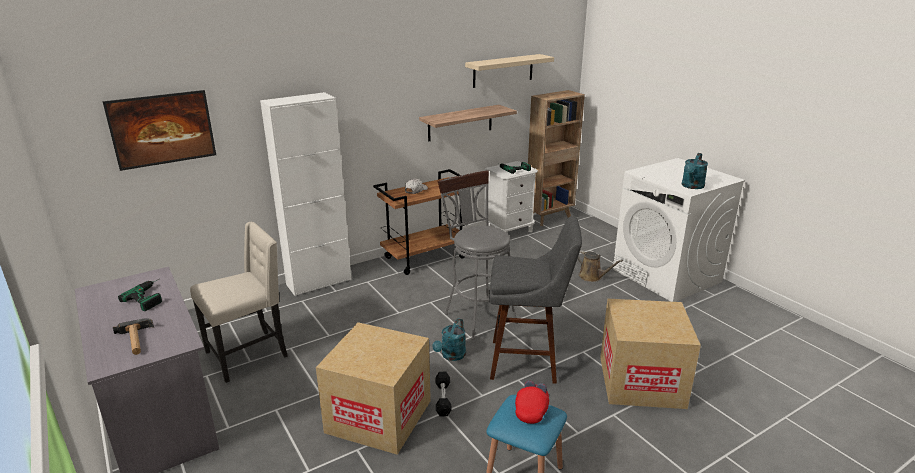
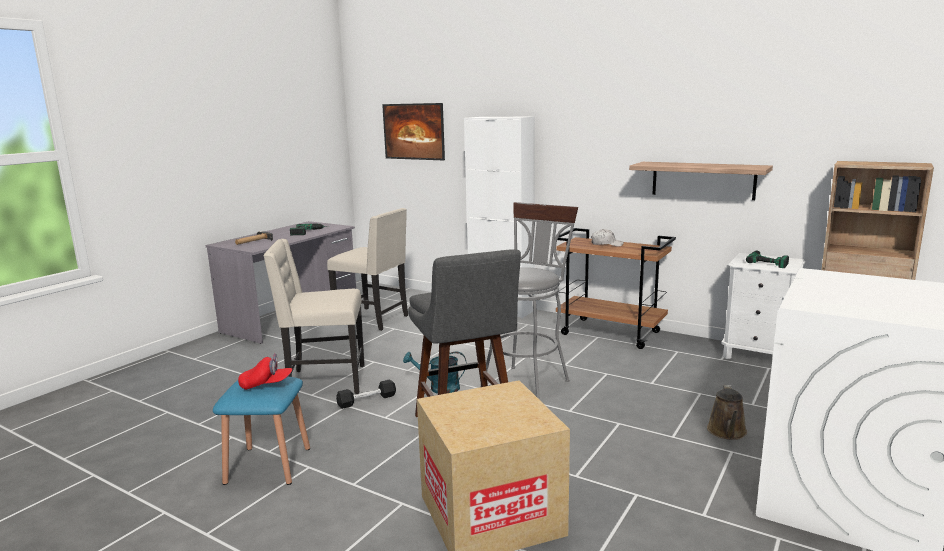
camera: 65 degrees right, 10 degrees down
cardboard box [316,322,431,455] -> beige chair [263,239,365,394]
beige shelf [465,54,554,88] -> none
turquoise watering can [682,153,708,189] -> none

